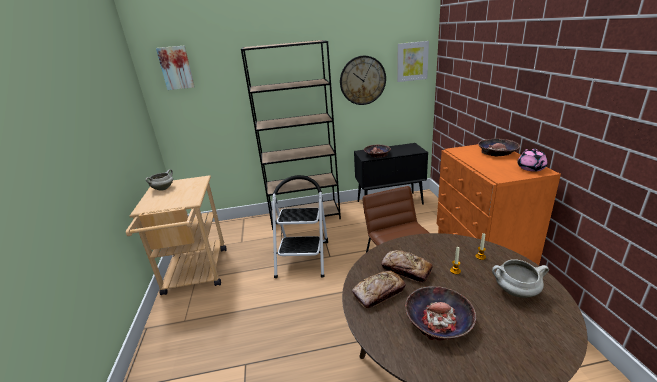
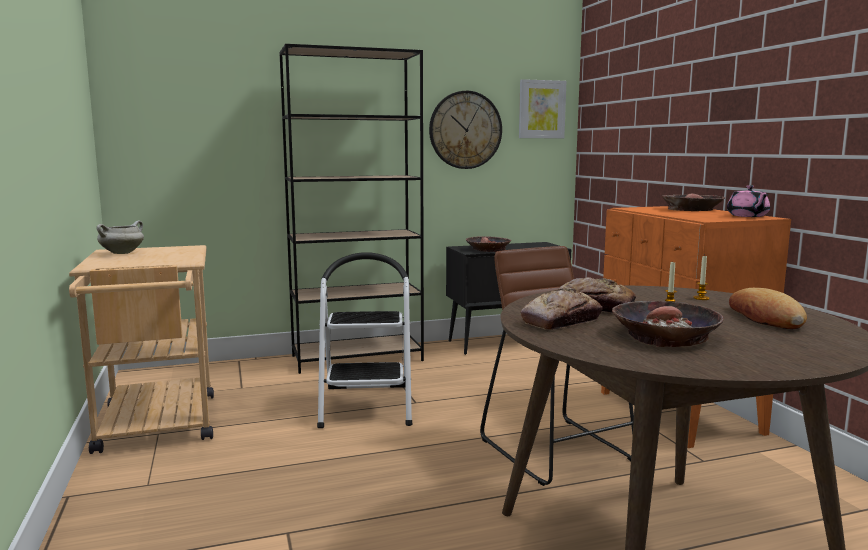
camera: 10 degrees left, 15 degrees down
picture [156,45,195,90] -> none
white cooking pot [492,259,549,298] -> bread [729,288,807,329]

